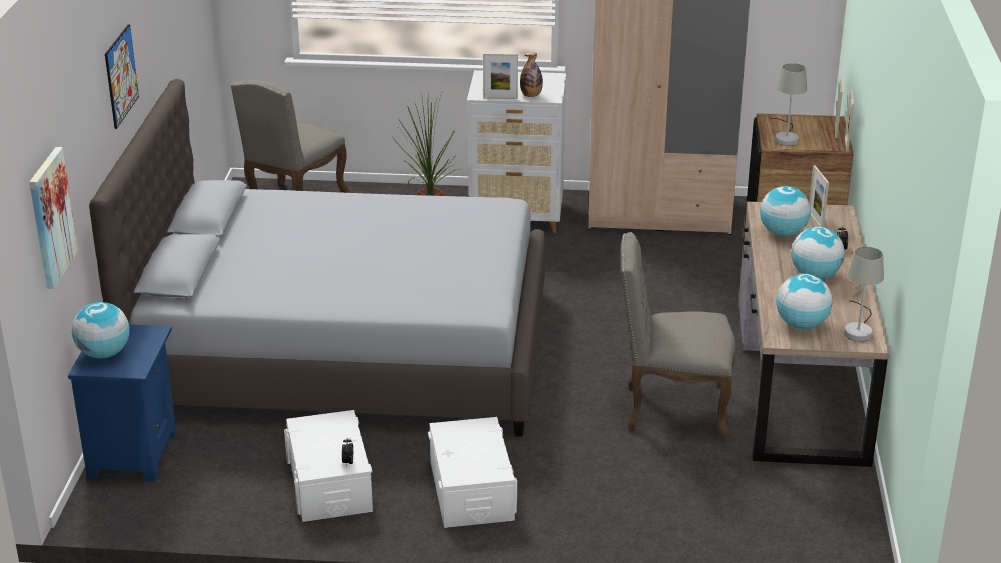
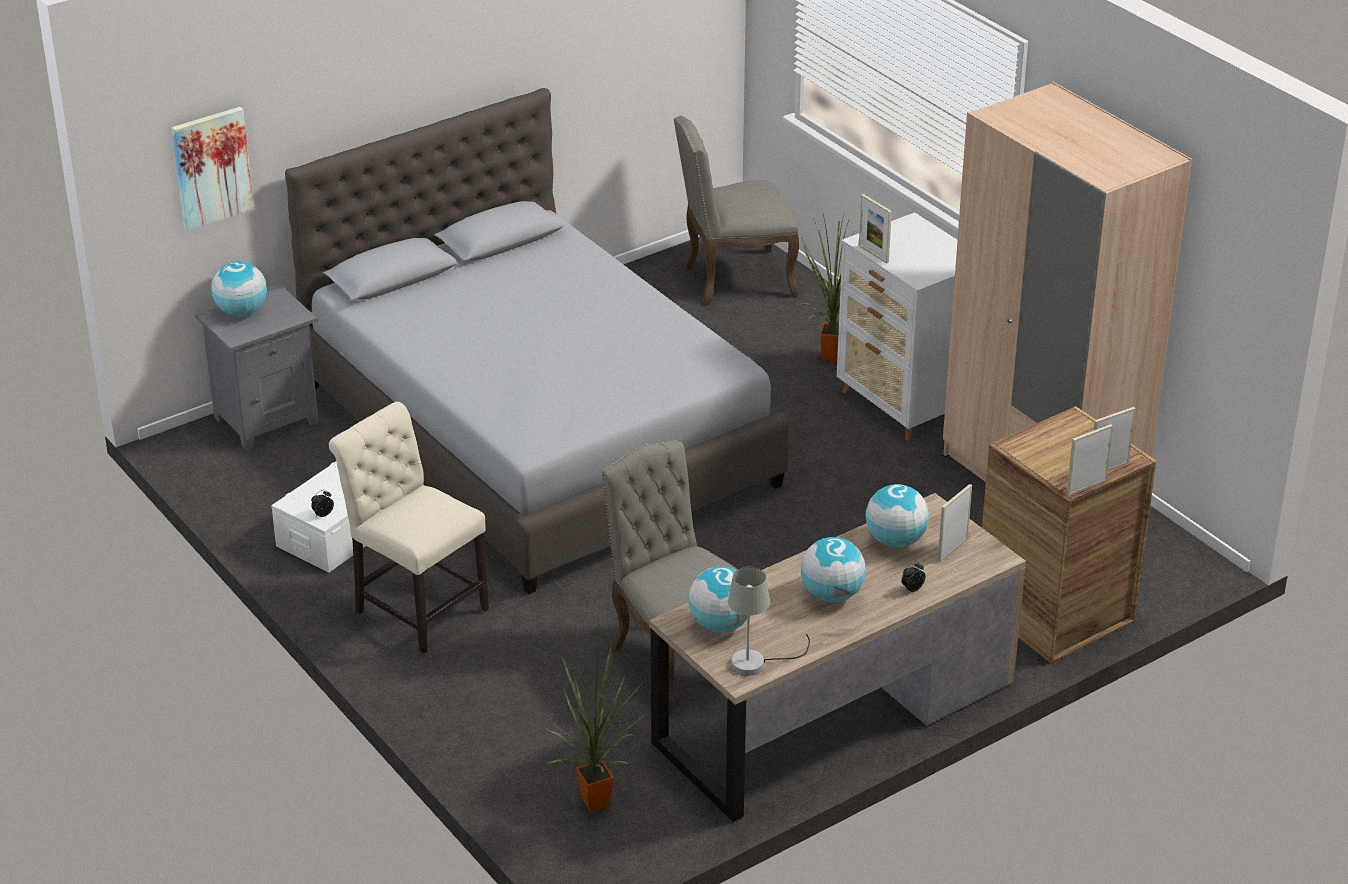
camera: 50 degrees right, 5 degrees up
blue nightstand [68,324,177,482] -> grey nightstand [195,285,319,450]
picture [105,24,139,129] -> none
white storage box [428,417,517,528] -> beige chair [329,402,489,654]
bottle [520,52,543,97] -> none
grey table lamp [771,63,807,146] -> none
none -> potted plant [546,621,650,812]

